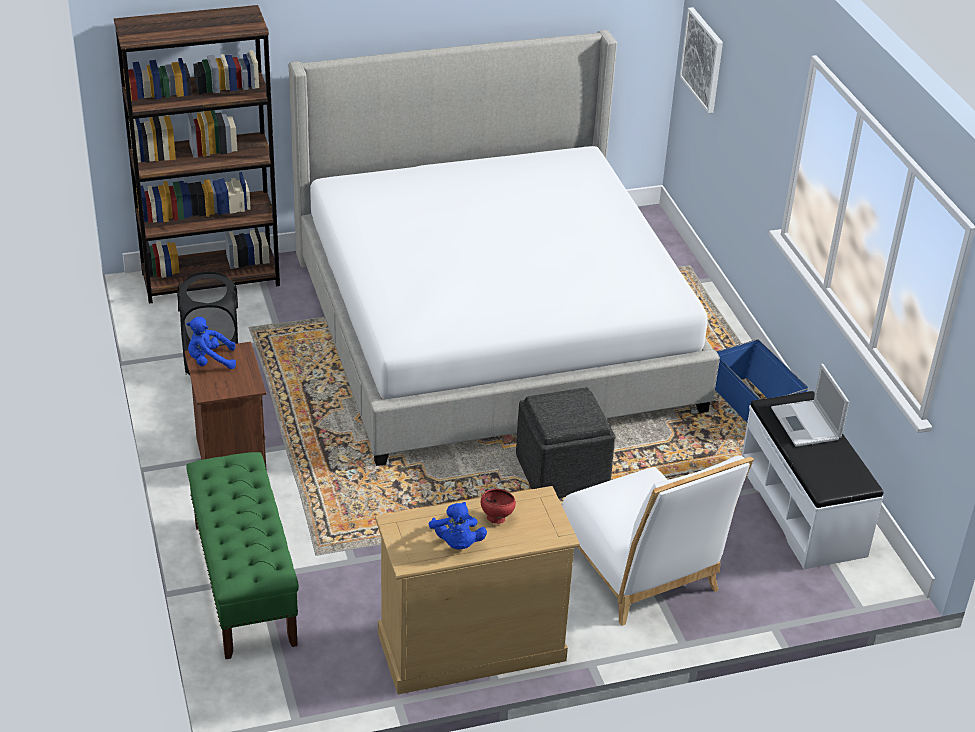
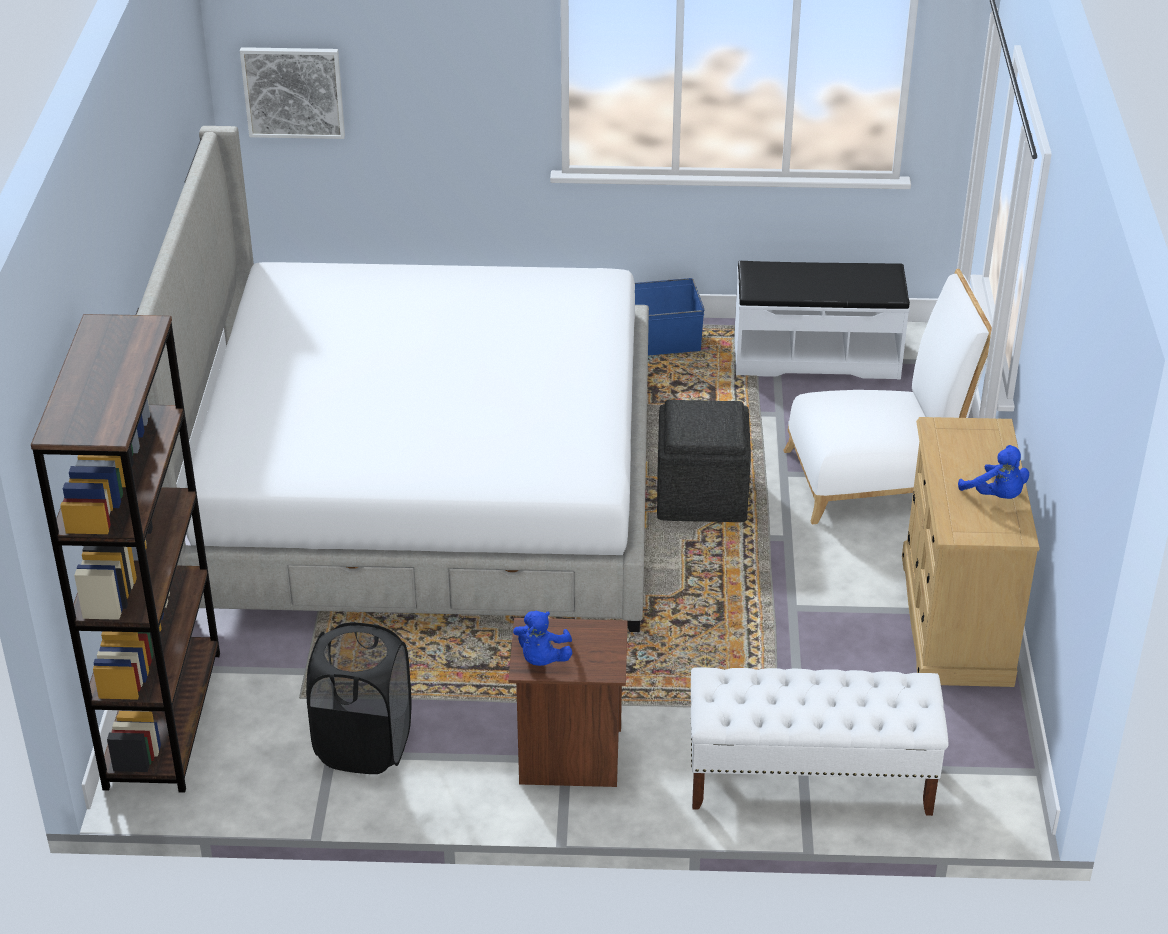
camera: 70 degrees left, 0 degrees up
green bench [186,452,299,660] -> white bench [691,667,949,816]
blue plush toy [429,502,487,549] -> blue plush toy turned 45 degrees clockwise [958,445,1029,499]
red bowl [481,489,516,524] -> none
laptop [771,364,849,447] -> none

